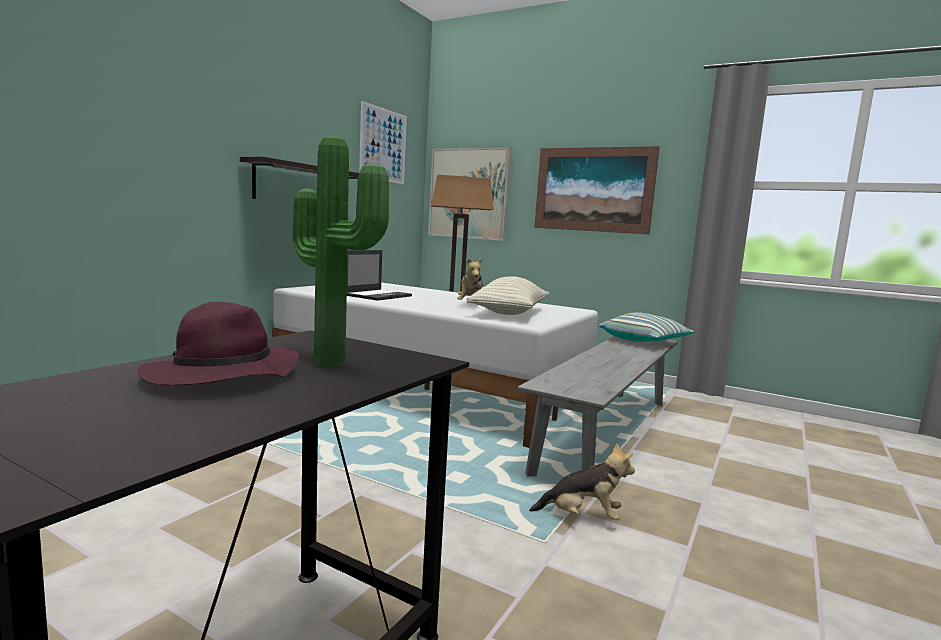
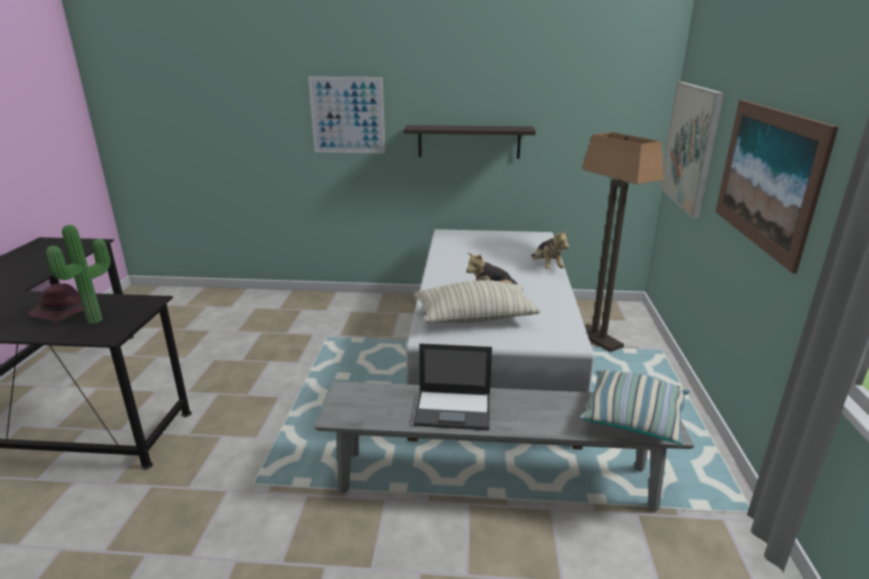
camera: 65 degrees right, 15 degrees up
laptop [347,250,412,301] -> laptop moved to [413,343,492,431]
picture [359,101,407,184] -> picture moved to [308,77,385,153]
plush toy [529,443,635,520] -> plush toy moved to [531,229,569,269]

